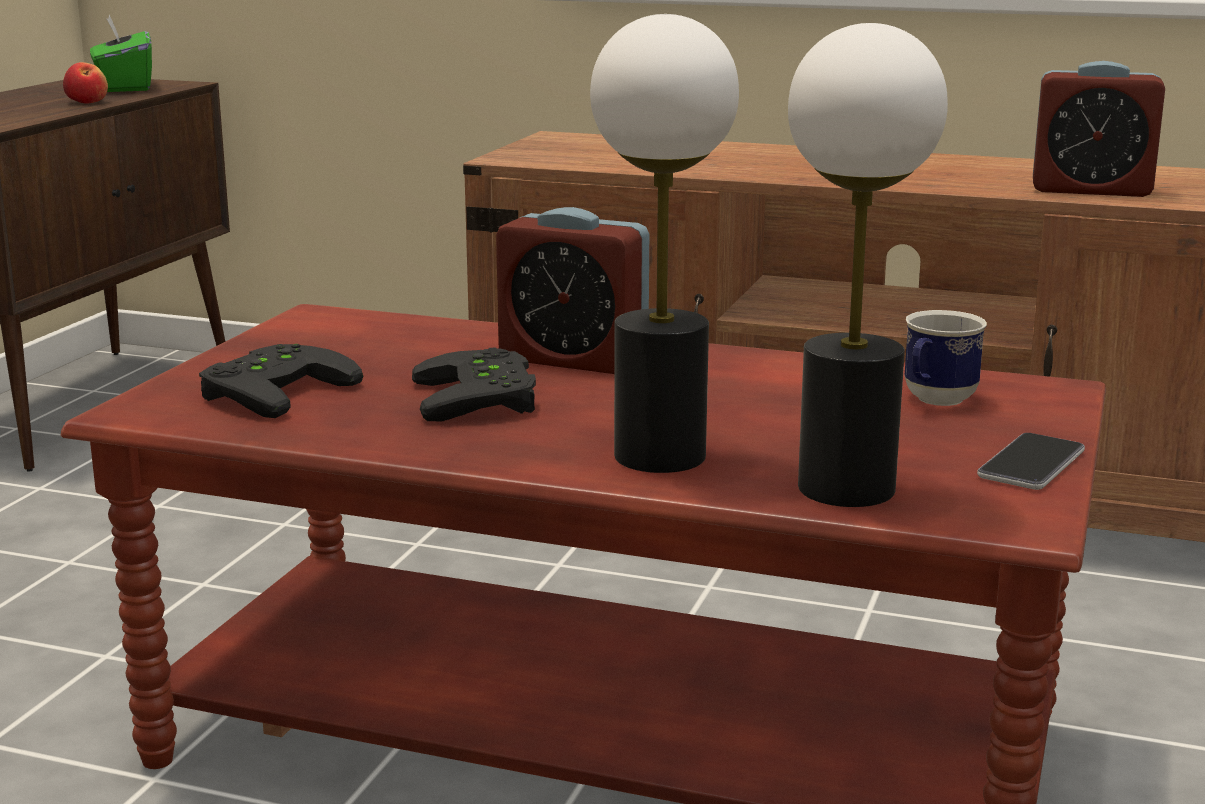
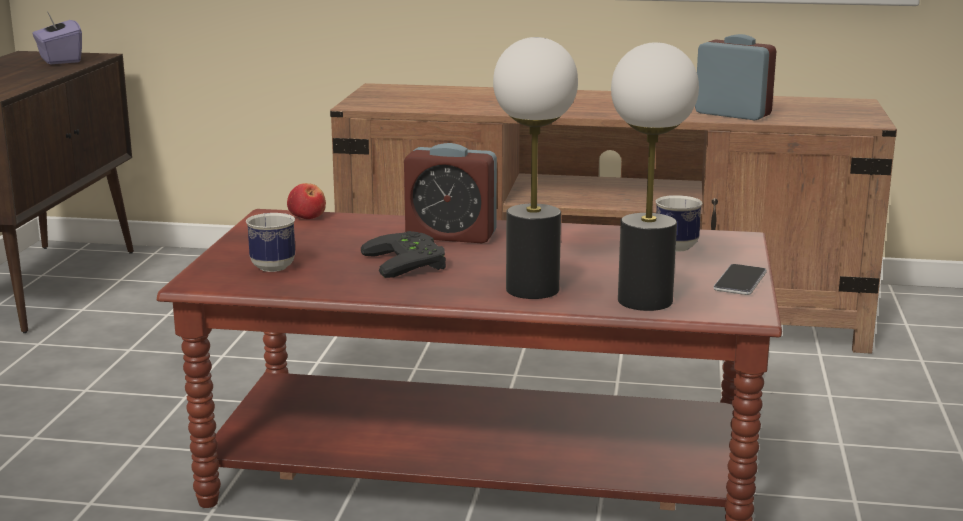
camera: 10 degrees left, 0 degrees up
apple [63,62,108,104] -> apple moved to [287,183,326,219]
green tissue box [90,15,152,92] -> purple tissue box [33,11,82,64]
black game controller [199,344,363,418] -> mug [246,213,295,272]
alarm clock [1033,61,1165,197] -> alarm clock turned 150 degrees counterclockwise [695,34,776,120]

